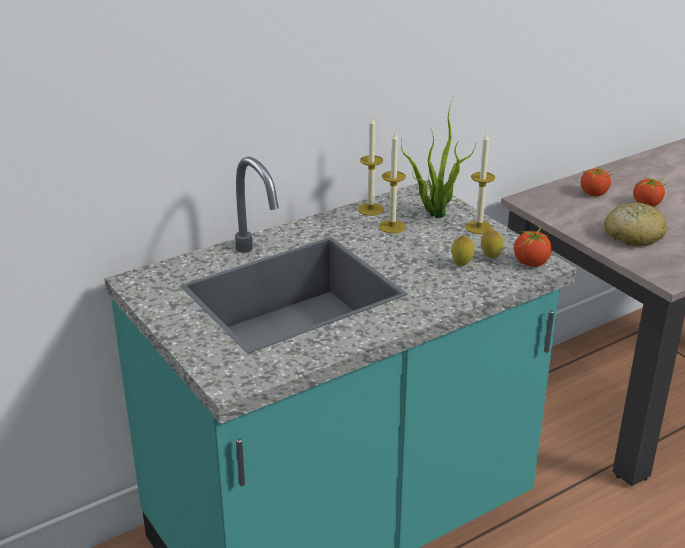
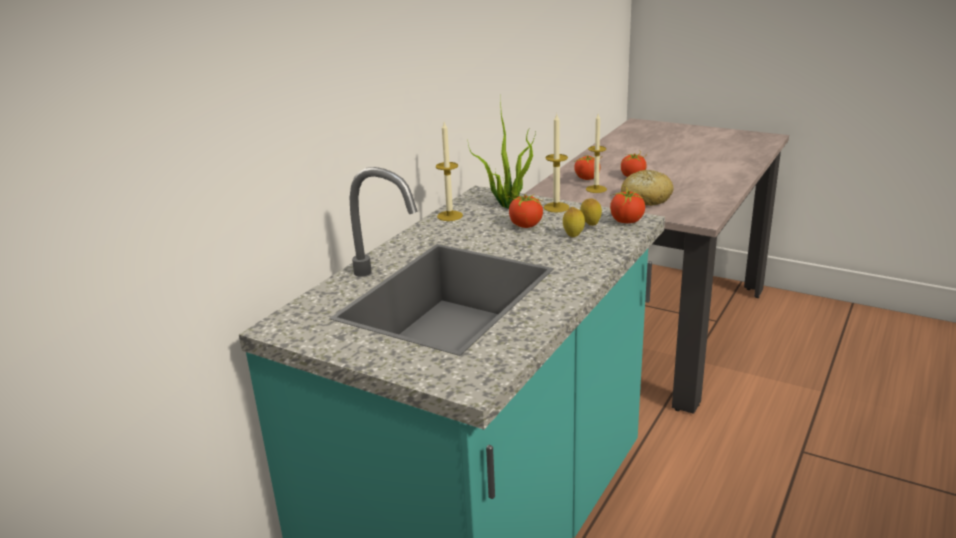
camera: 25 degrees left, 5 degrees down
candle [379,133,406,233] -> candle moved to [586,114,607,193]
none -> tomato [507,191,544,228]

